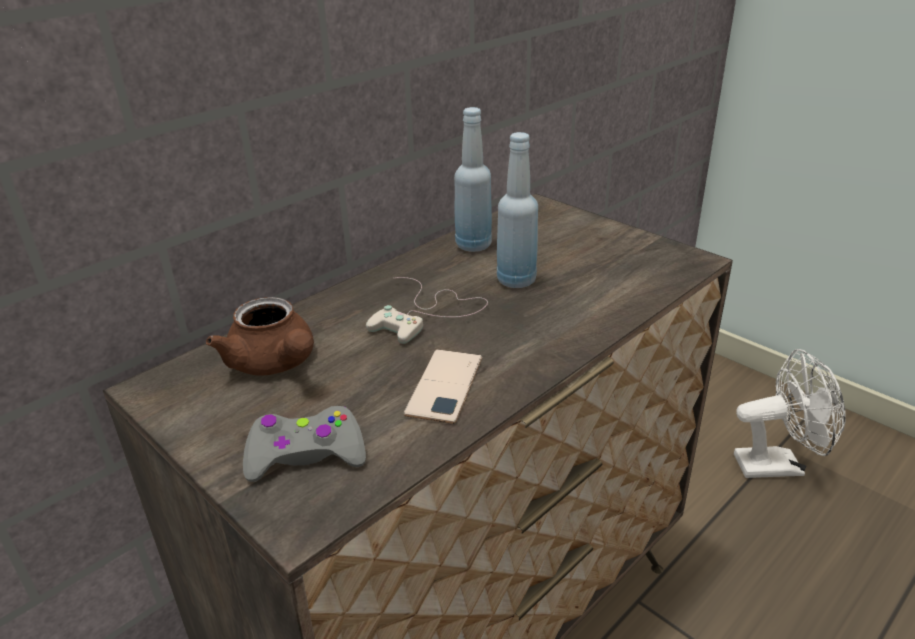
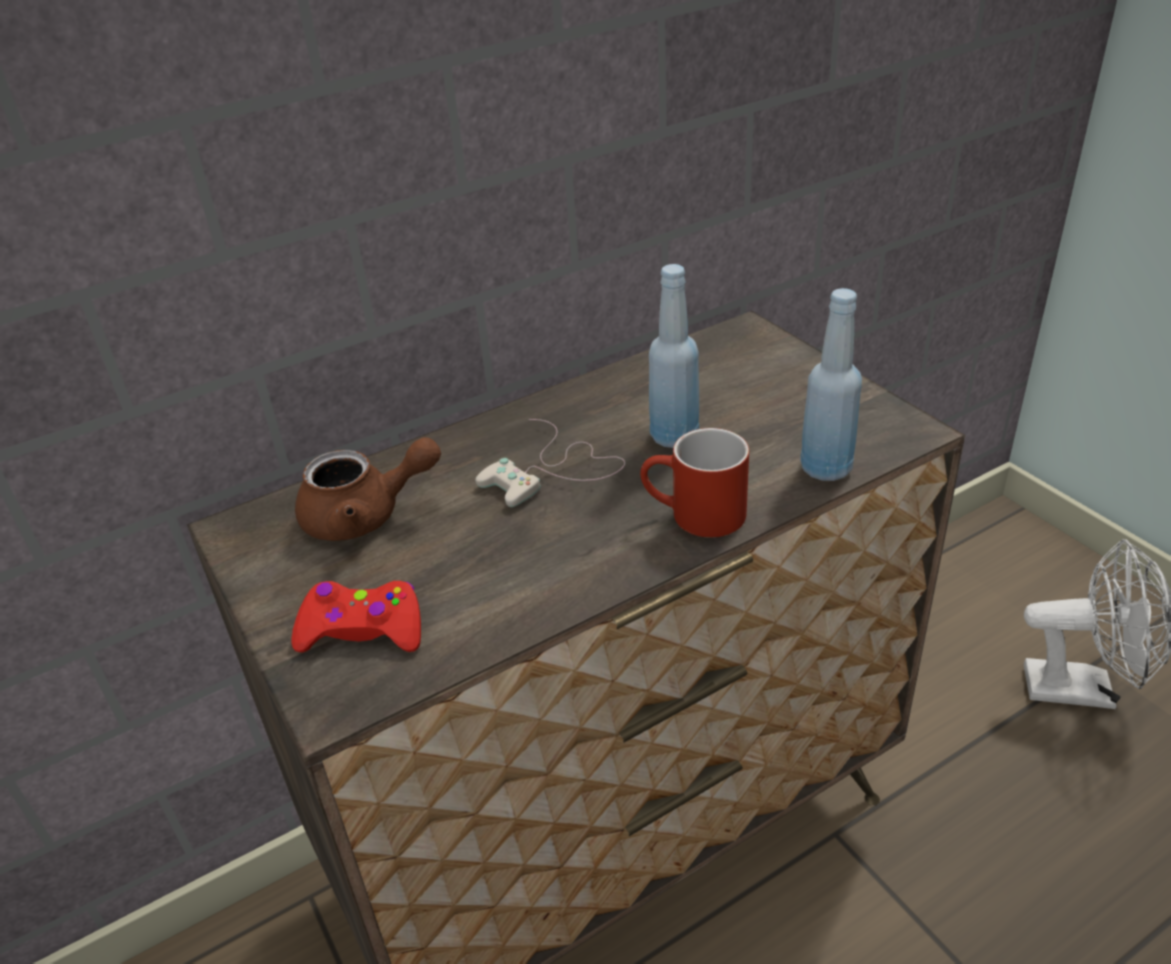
camera: 15 degrees right, 5 degrees up
brown teapot [206,297,314,375] -> brown teapot turned 75 degrees counterclockwise [295,437,441,541]
grey game controller [243,406,366,482] -> red game controller [292,581,421,653]
phone [404,349,482,424] -> none
blue bottle [454,107,492,252] -> blue bottle moved to [800,288,862,481]
none -> red mug [640,428,749,538]

